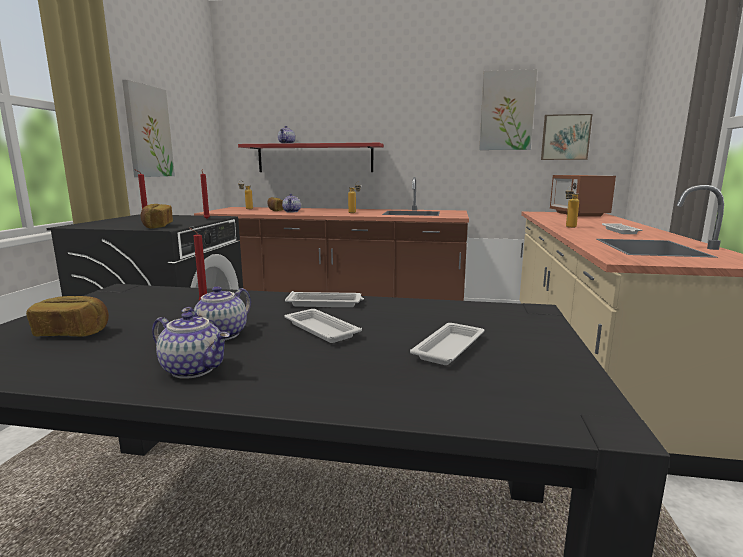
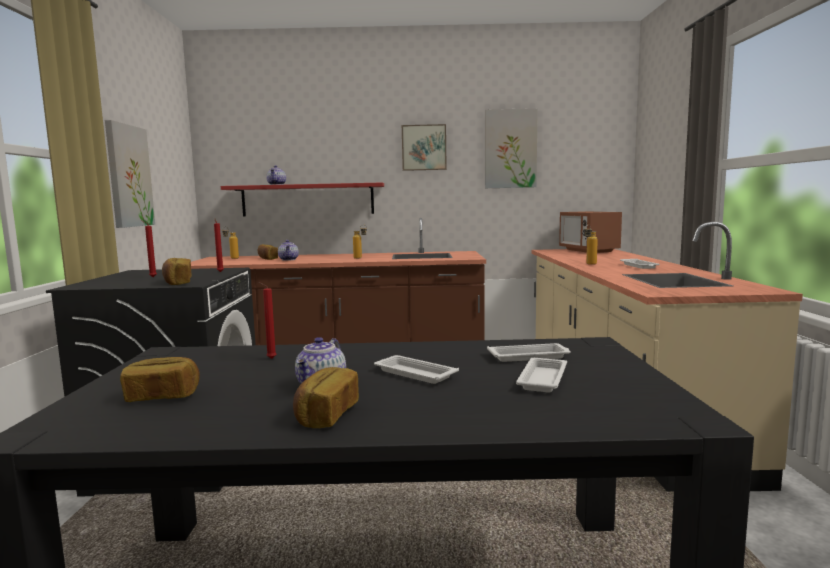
camera: 10 degrees left, 5 degrees down
teapot [152,312,230,379] -> bread [293,367,359,428]
white tray [285,291,364,307] -> white tray moved to [487,343,571,362]
picture [541,114,592,160] -> picture moved to [402,124,447,171]

